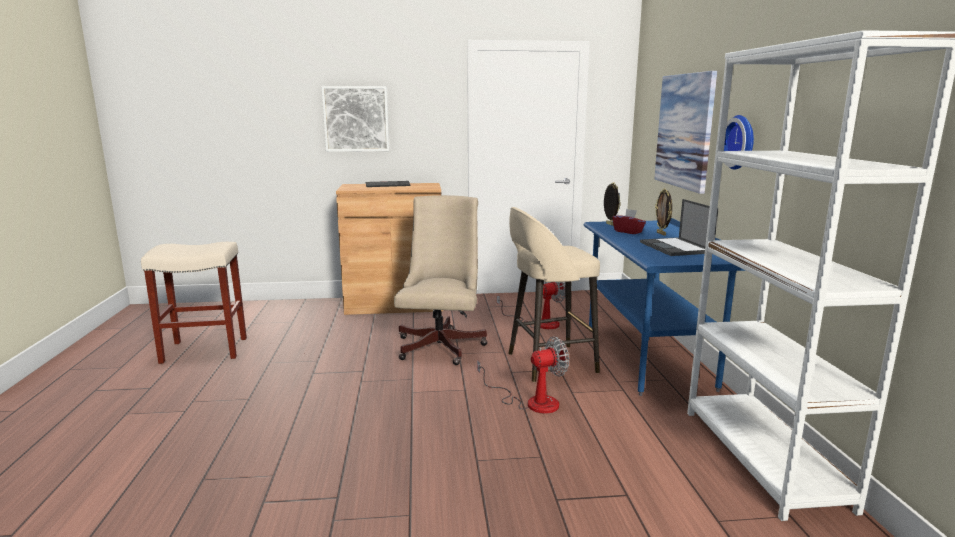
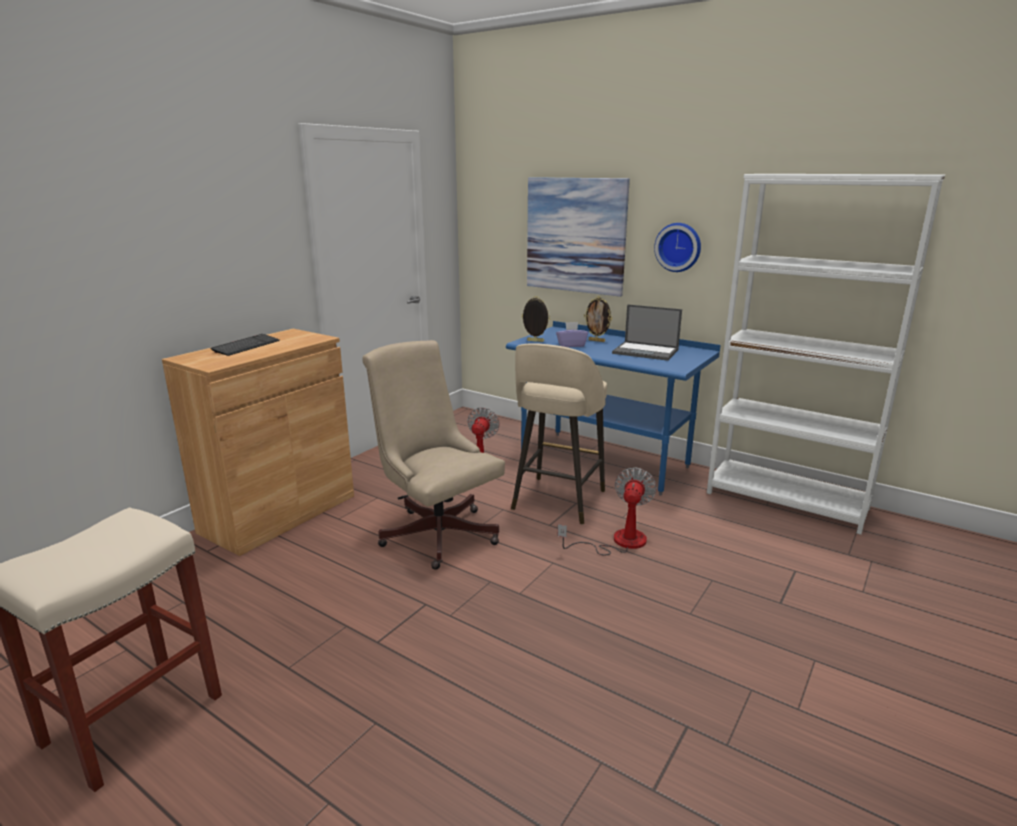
camera: 50 degrees left, 5 degrees up
picture [321,86,389,152] -> none
red tissue box [612,209,646,234] -> purple tissue box [556,322,588,347]

